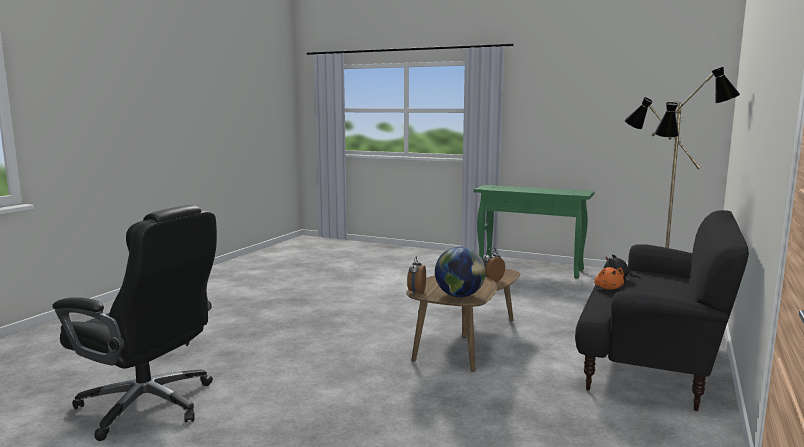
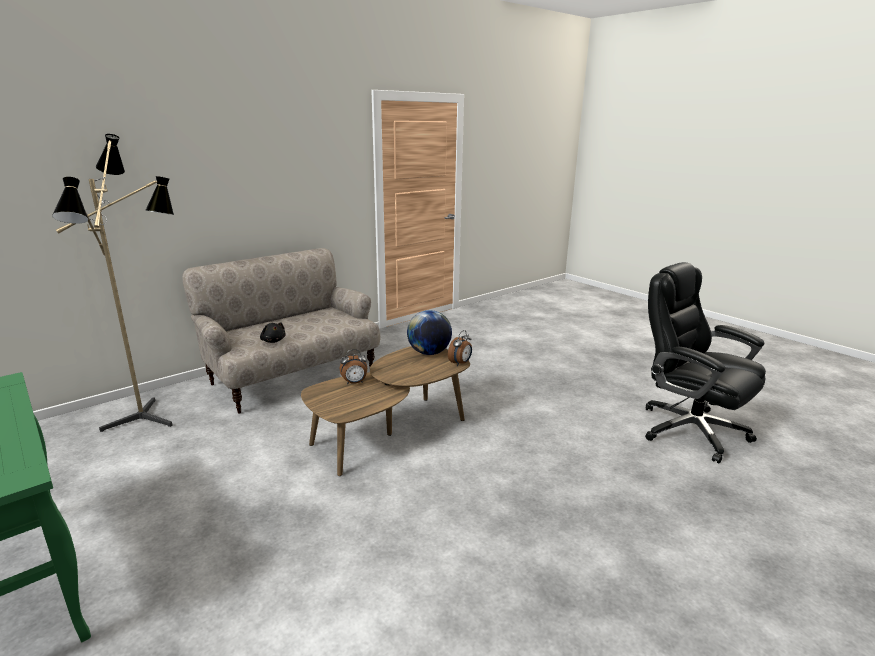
camera: 155 degrees left, 10 degrees up
black sofa [575,210,749,411] -> beige sofa [182,248,381,414]
orange plush toy [594,267,624,290] -> none

